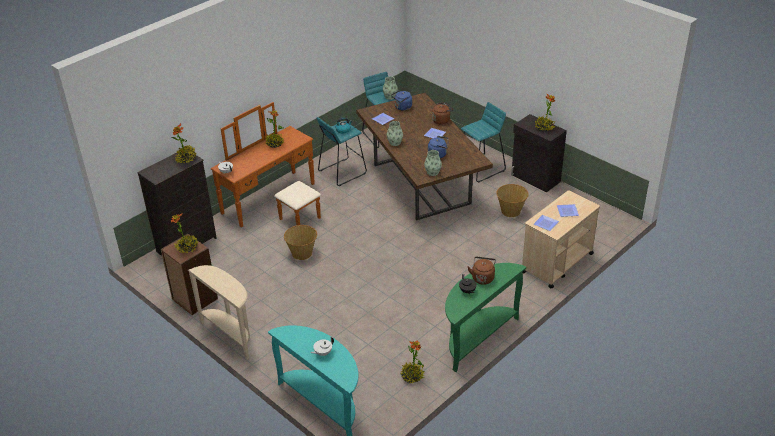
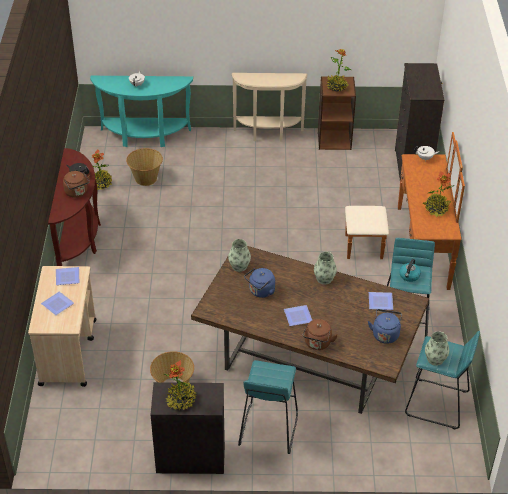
camera: 135 degrees right, 5 degrees up
potted plant [172,123,196,163] -> none
basket [284,225,317,260] -> basket moved to [126,148,163,186]
green console table [445,263,526,372] -> brown console table [48,148,101,266]

